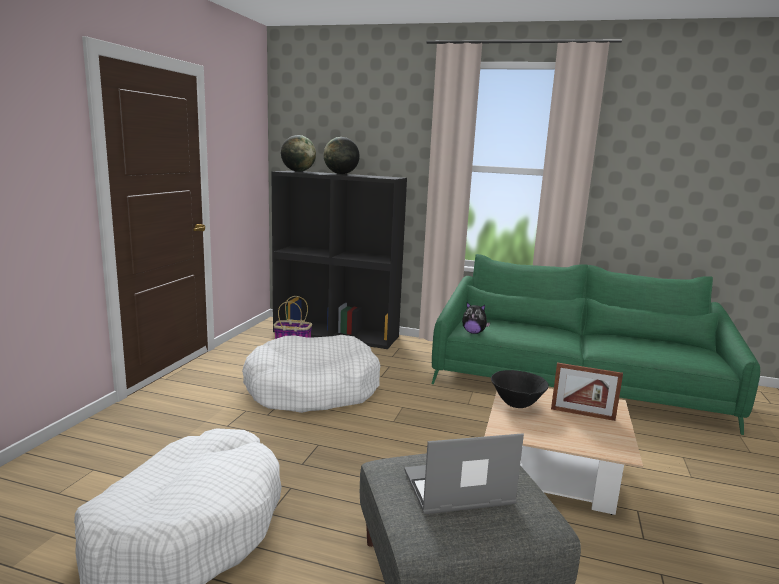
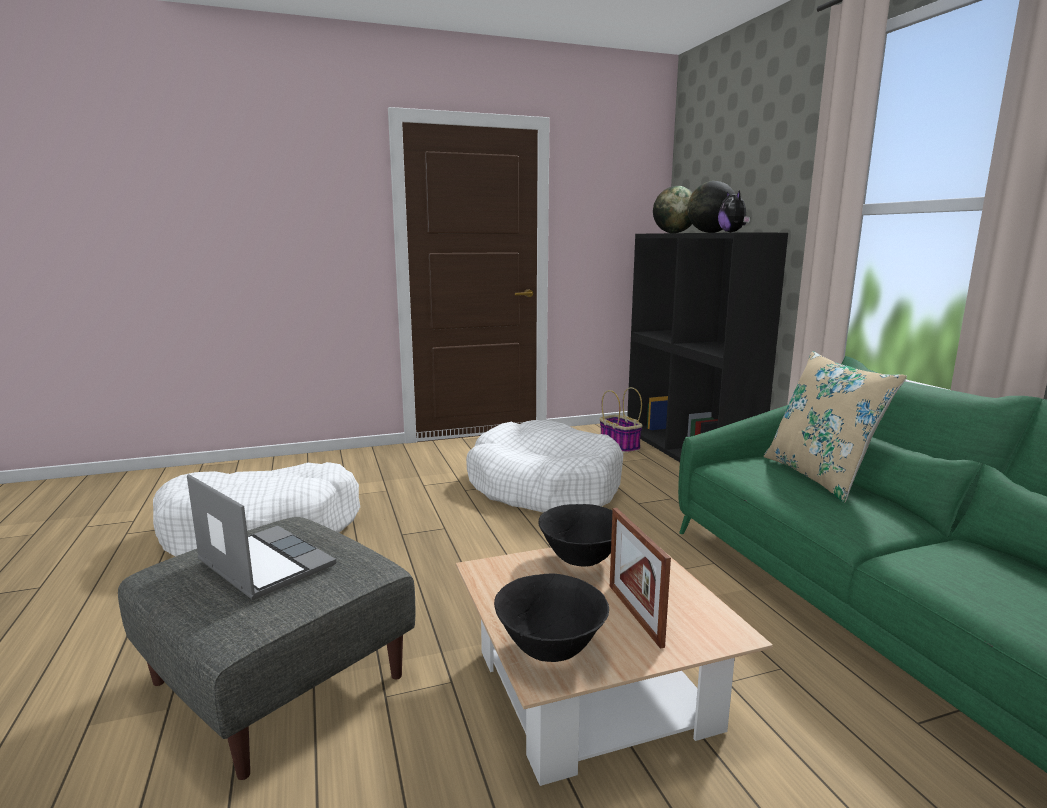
camera: 55 degrees right, 0 degrees up
plush toy [462,302,490,334] -> plush toy moved to [718,190,750,232]
none -> black bowl [494,574,609,662]
none -> beige pillow [764,351,907,503]

